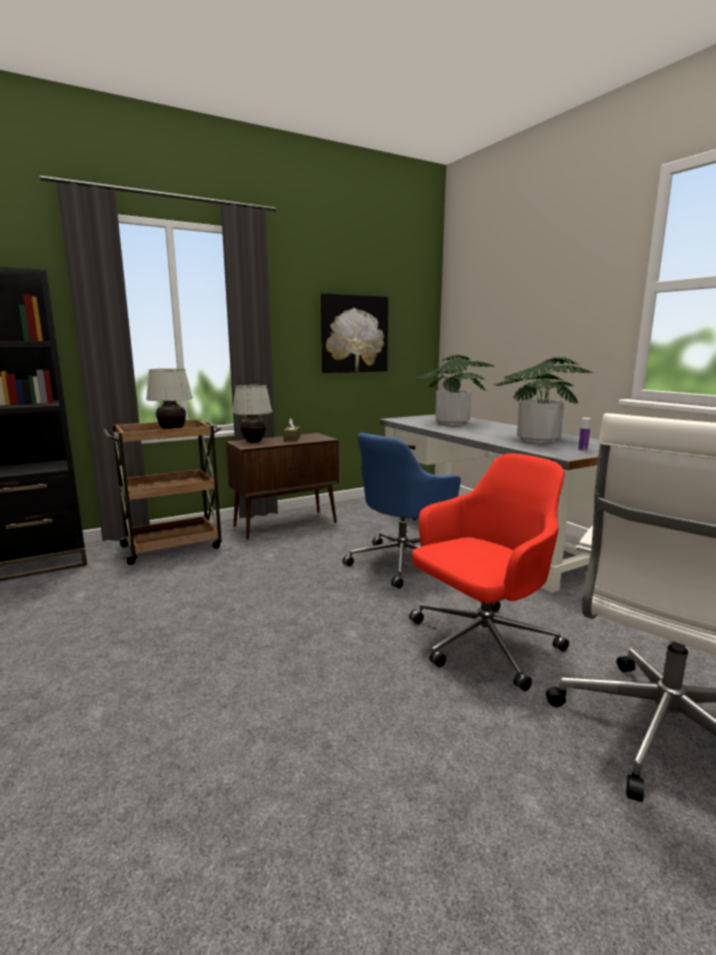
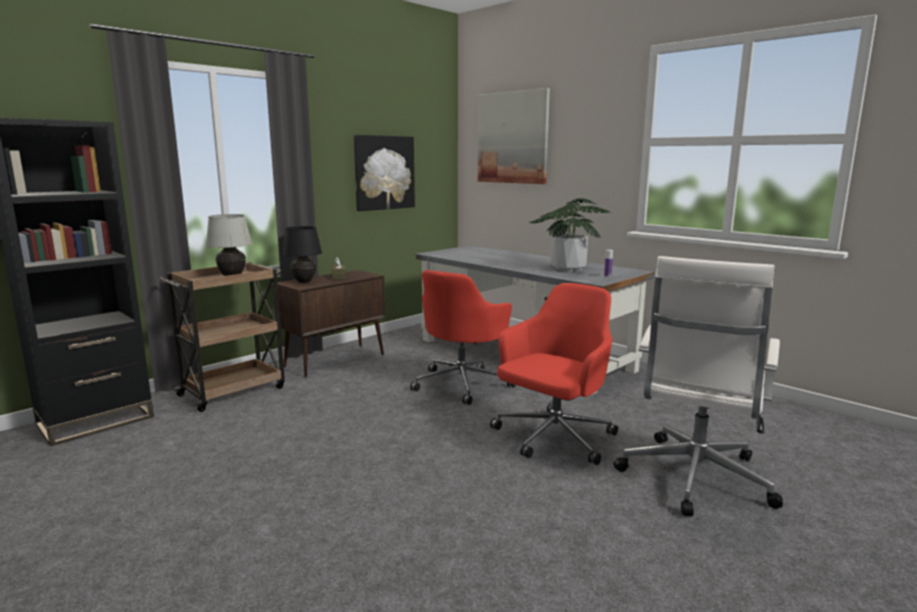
camera: 15 degrees left, 0 degrees up
white table lamp [232,385,272,443] -> black table lamp [282,226,322,283]
blue office chair [343,433,461,589] -> red office chair [410,270,516,405]
potted plant [415,355,494,425] -> none
none -> picture [478,88,550,184]

